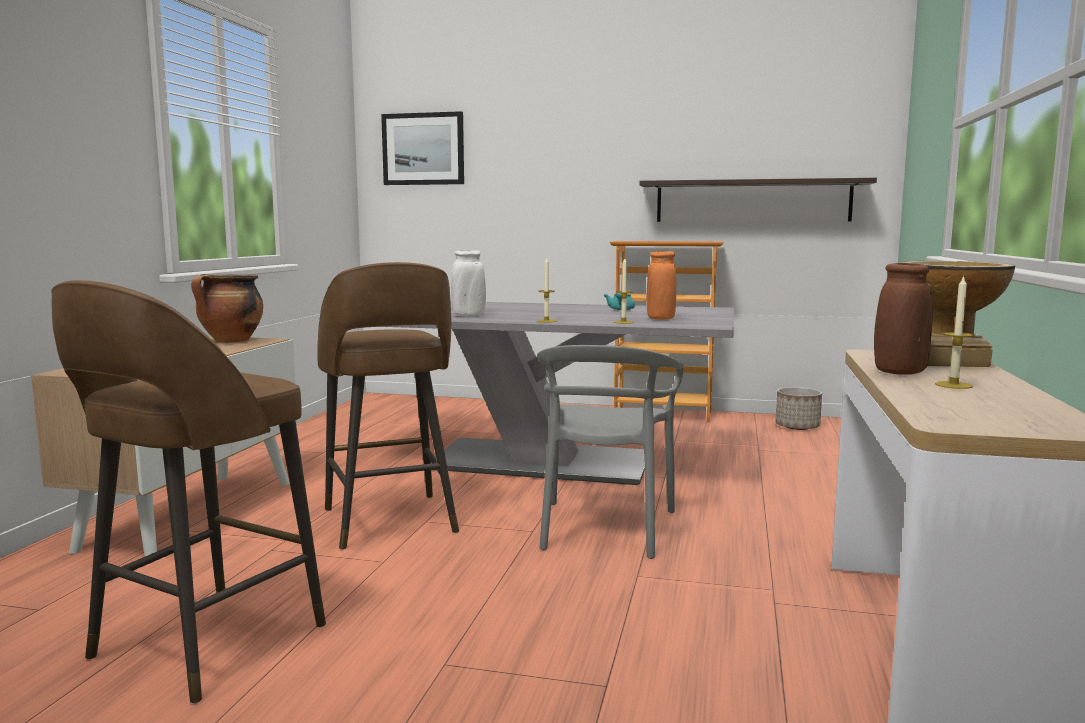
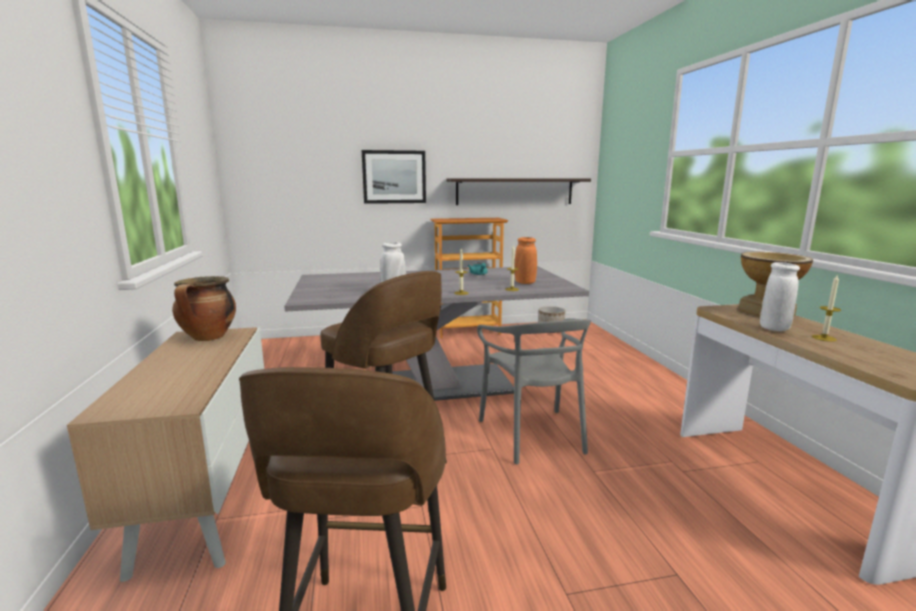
camera: 25 degrees left, 5 degrees up
picture [381,111,464,185] -> picture moved to [362,150,426,204]
brown vase [874,263,932,375] -> white vase [760,262,800,331]

